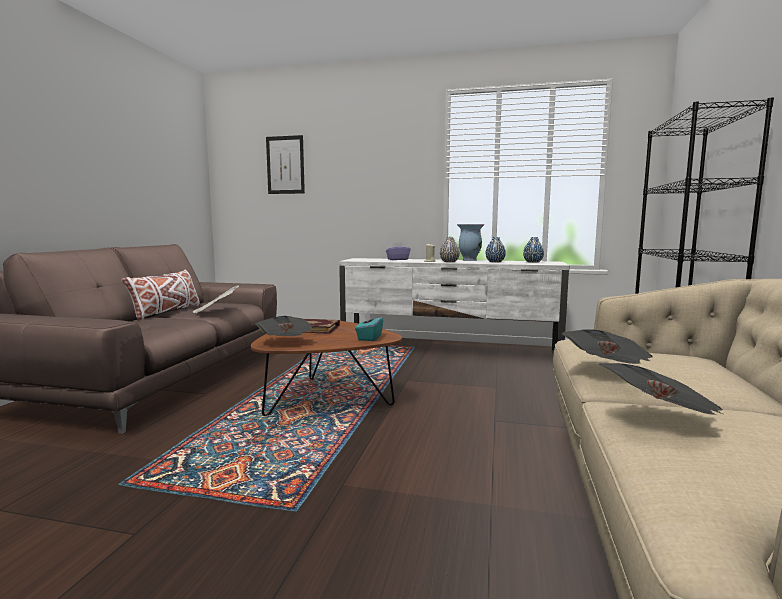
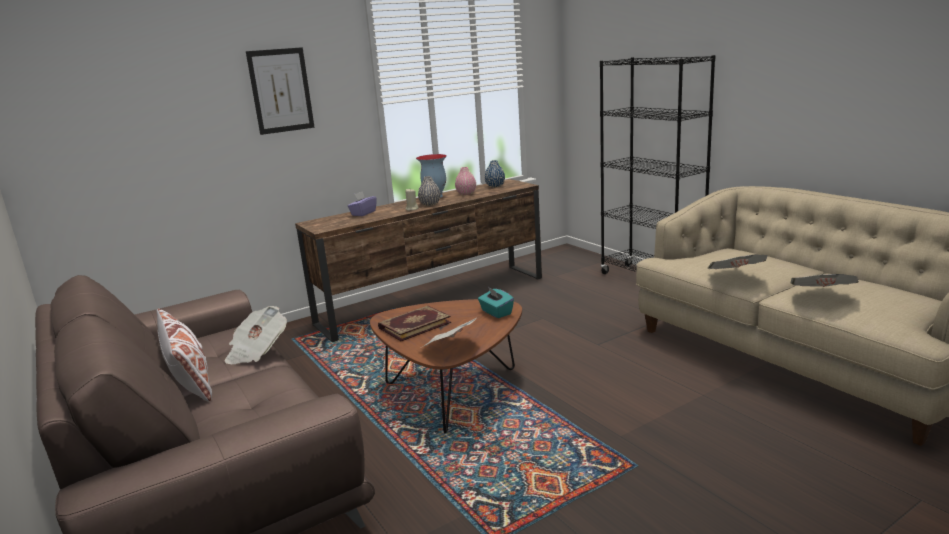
camera: 45 degrees left, 10 degrees up
picture [266,135,305,194] -> picture moved to [246,47,315,135]
white tv stand [339,258,570,355] -> brown tv stand [295,179,542,342]
blue vase [485,237,506,262] -> pink vase [455,167,476,195]

